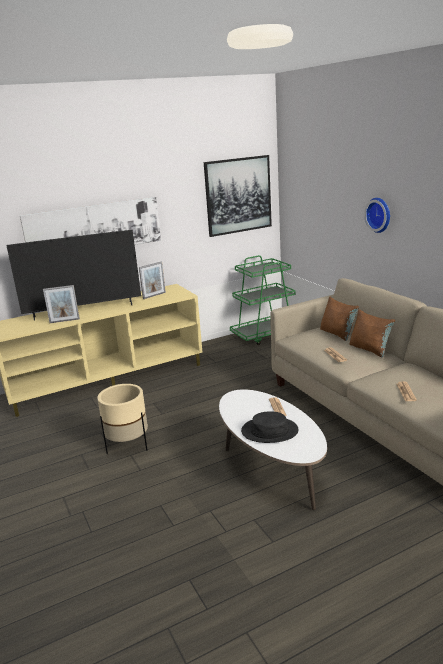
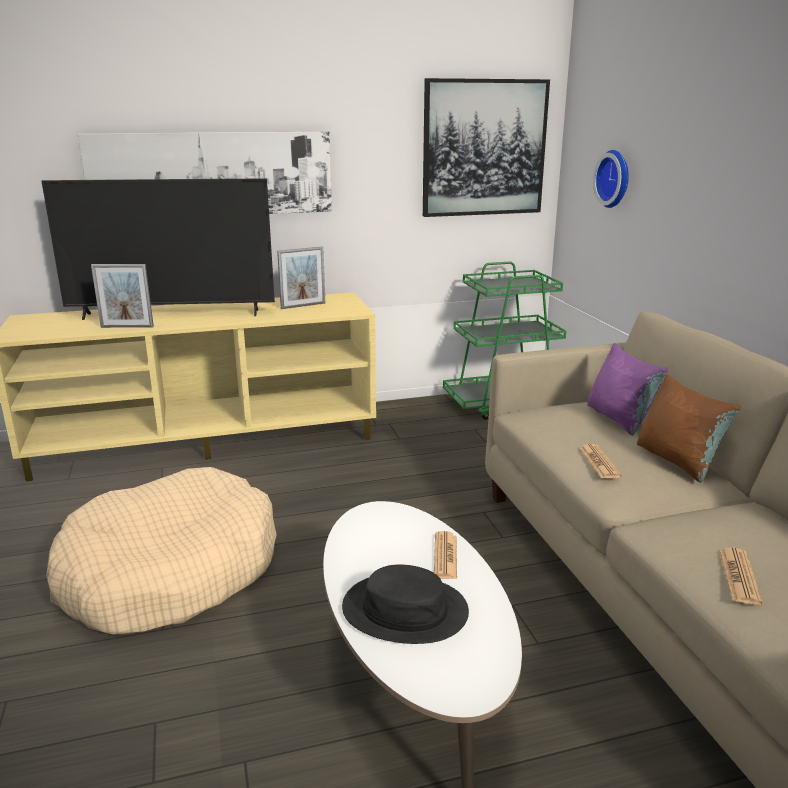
camera: 10 degrees right, 0 degrees up
beige planter [97,384,148,454] -> beige dog bed [46,467,277,635]
brown pillow [320,296,359,341] -> purple pillow [587,343,668,436]
wall clock [364,198,390,233] -> wall clock moved to [593,150,629,208]

